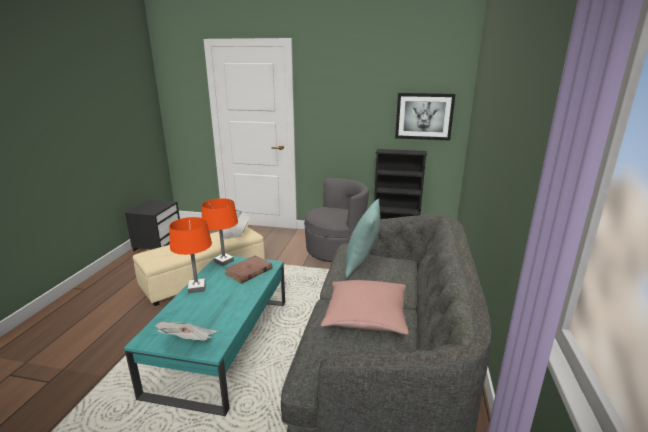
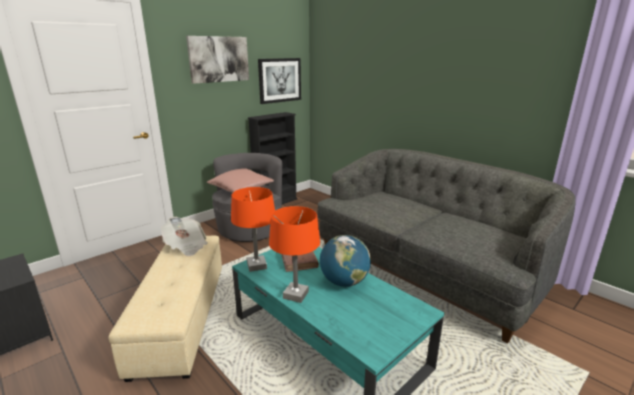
camera: 55 degrees left, 0 degrees up
newspaper [155,322,217,341] -> none
pink pillow [321,280,408,335] -> pink pillow moved to [207,168,274,193]
turquoise pillow [345,199,380,278] -> none
none -> picture [186,36,249,84]
none -> globe [320,235,371,287]

